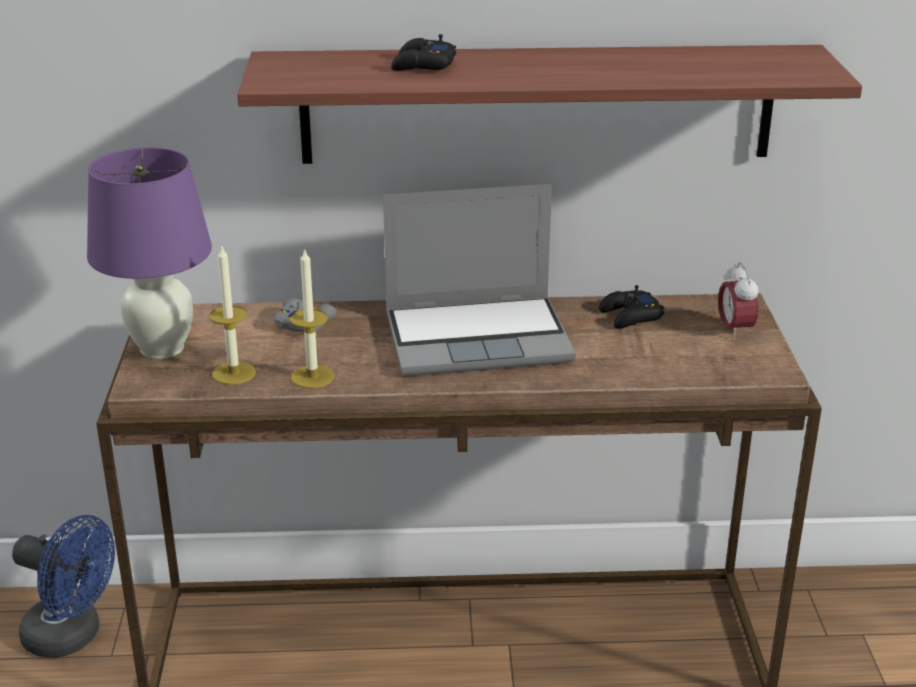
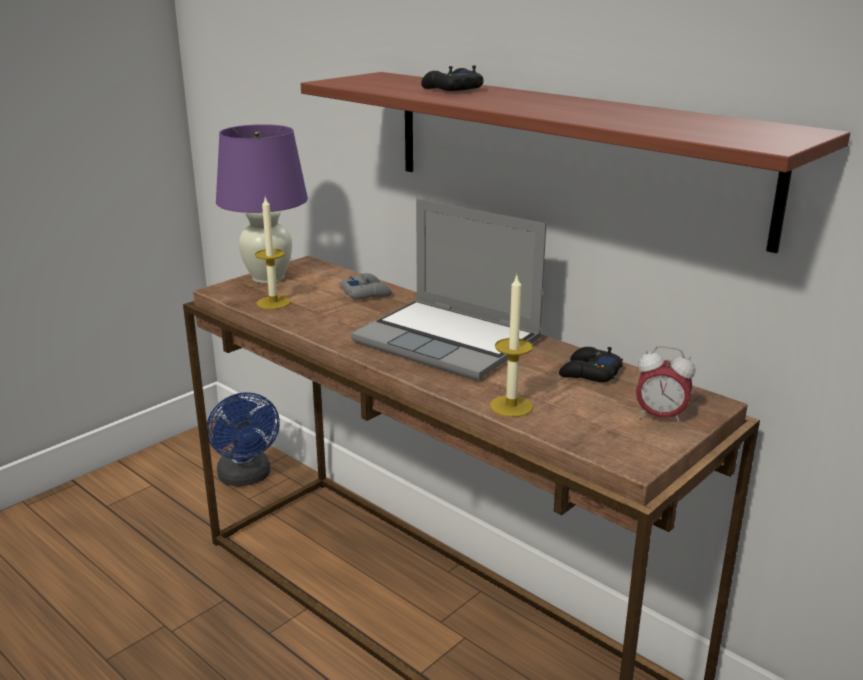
camera: 45 degrees right, 5 degrees down
candle [290,248,334,388] -> candle moved to [490,273,533,417]
alarm clock [718,262,759,340] -> alarm clock turned 105 degrees counterclockwise [636,346,695,425]

